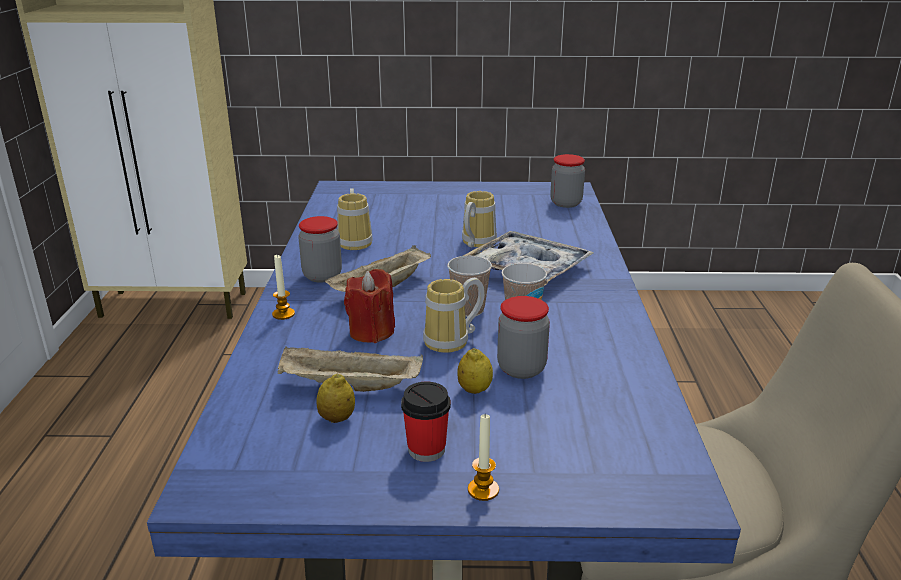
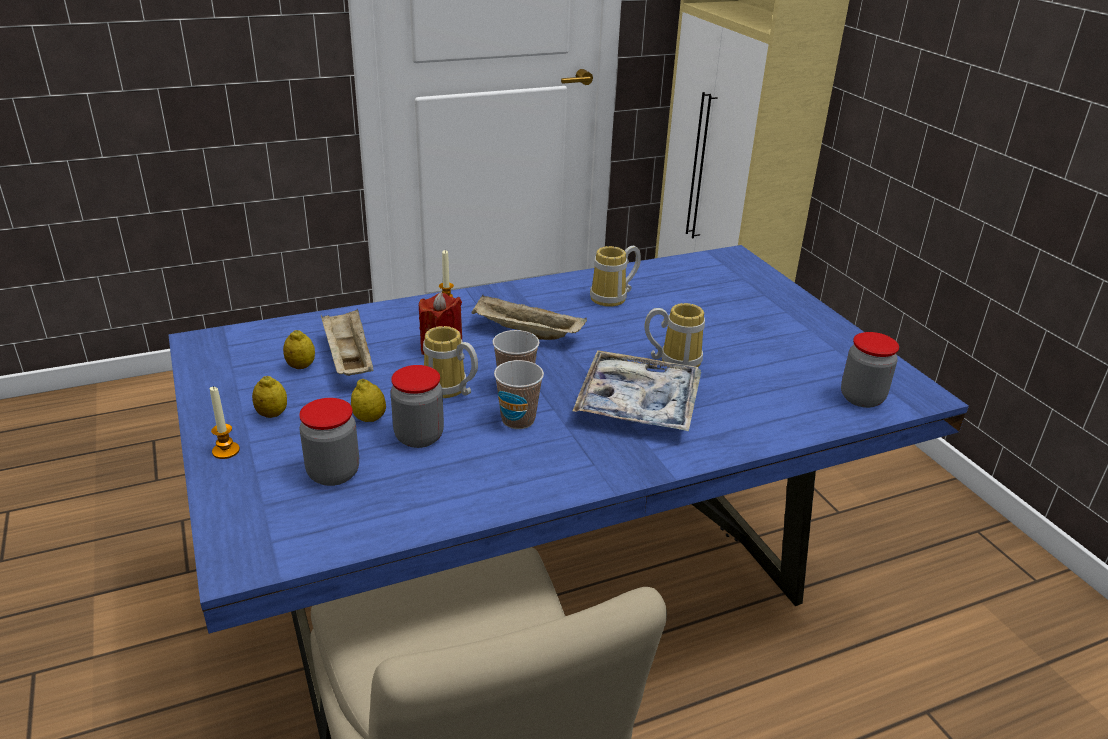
camera: 65 degrees right, 5 degrees up
jar [298,216,342,283] -> jar moved to [299,398,359,486]
cup [401,382,451,462] -> lemon [252,376,287,418]

